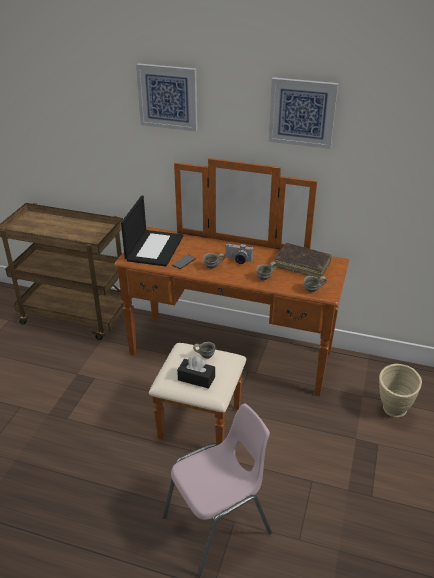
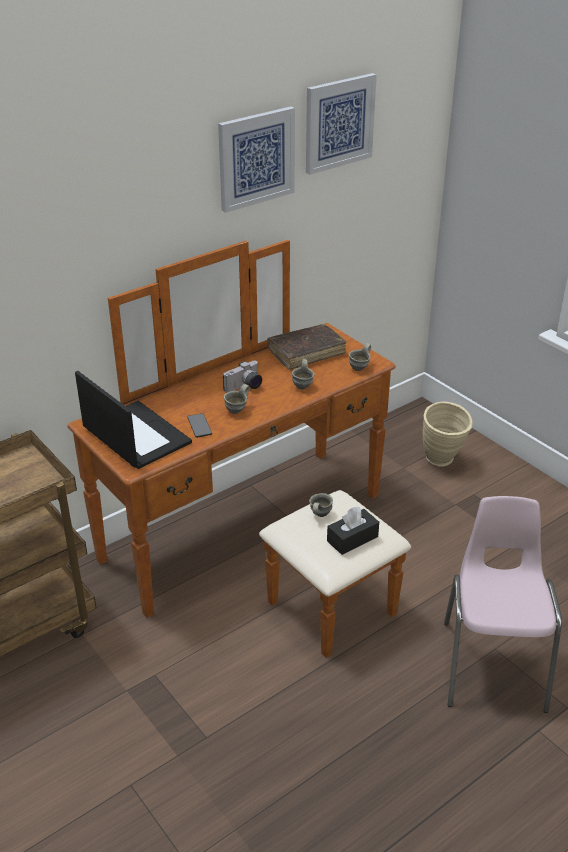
camera: 55 degrees left, 0 degrees up
picture [136,63,198,131] -> picture moved to [306,73,377,175]

